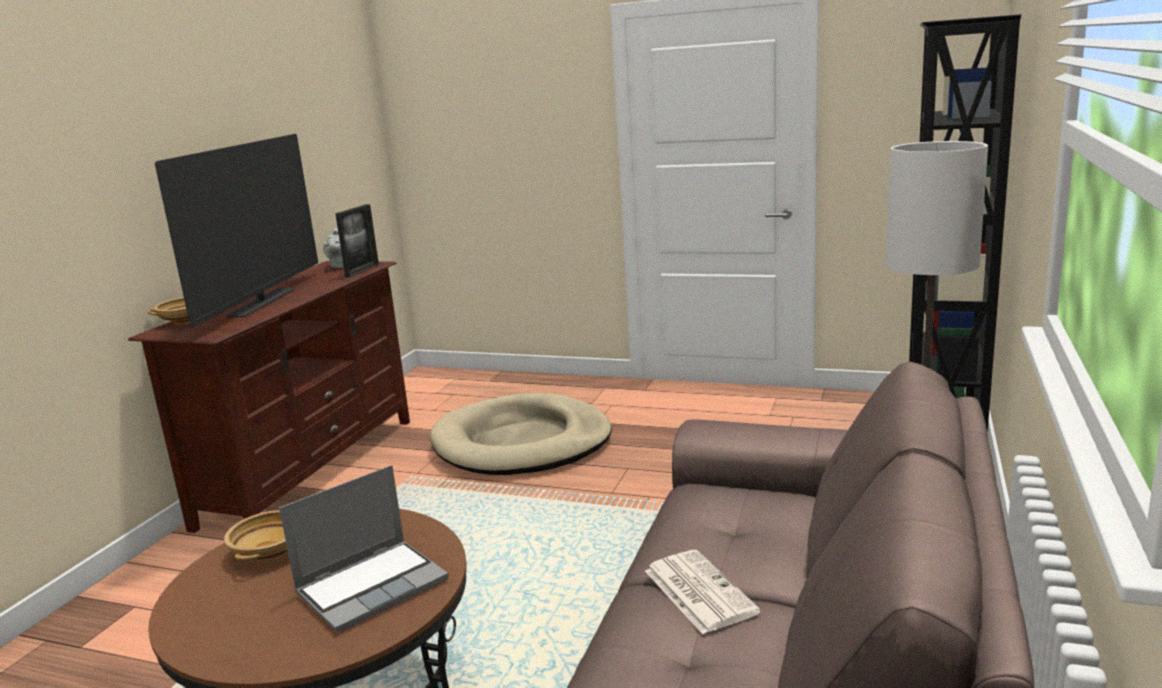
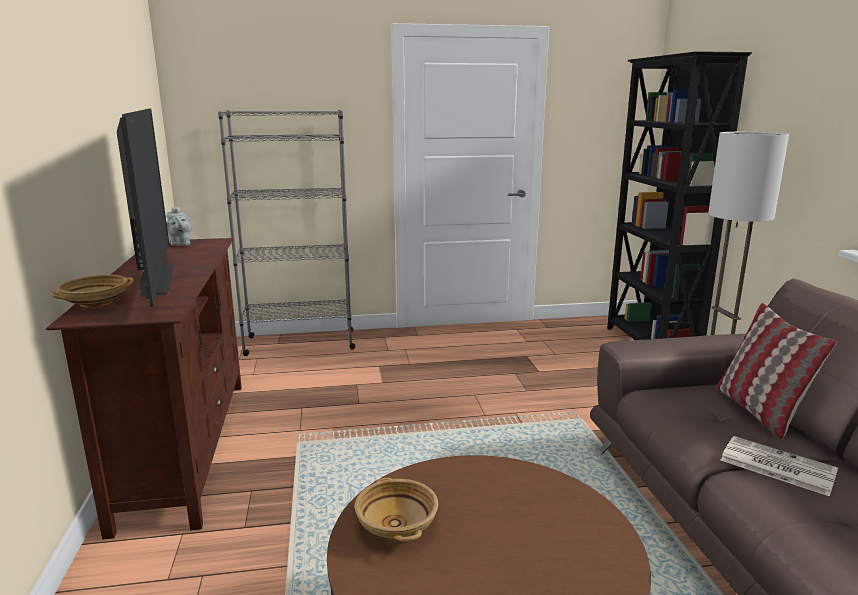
camera: 30 degrees left, 0 degrees up
laptop [279,465,449,632] -> none
picture frame [335,204,379,278] -> none
beige dog bed [430,393,612,475] -> none
none -> grey bookcase [218,110,355,356]
none -> pillow [716,303,837,440]

